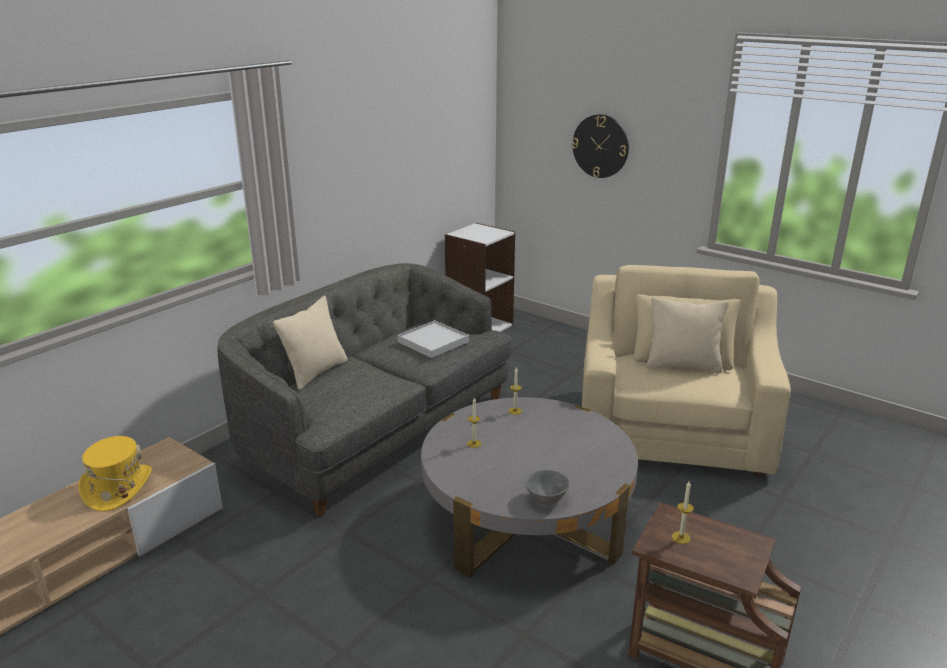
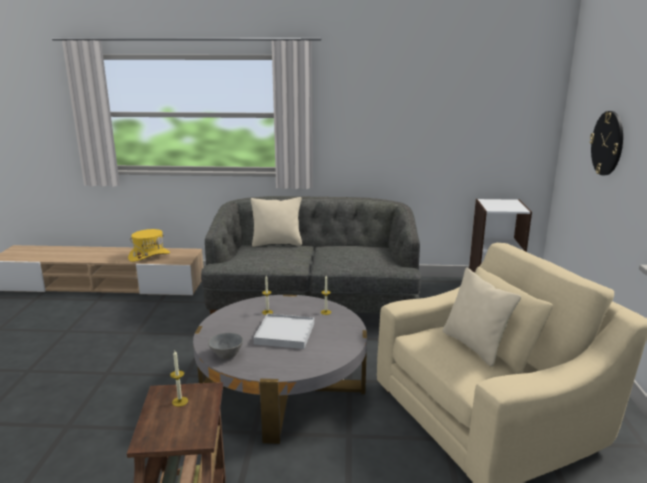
camera: 55 degrees right, 5 degrees down
white tray [397,320,469,358] -> white tray moved to [253,314,314,349]

